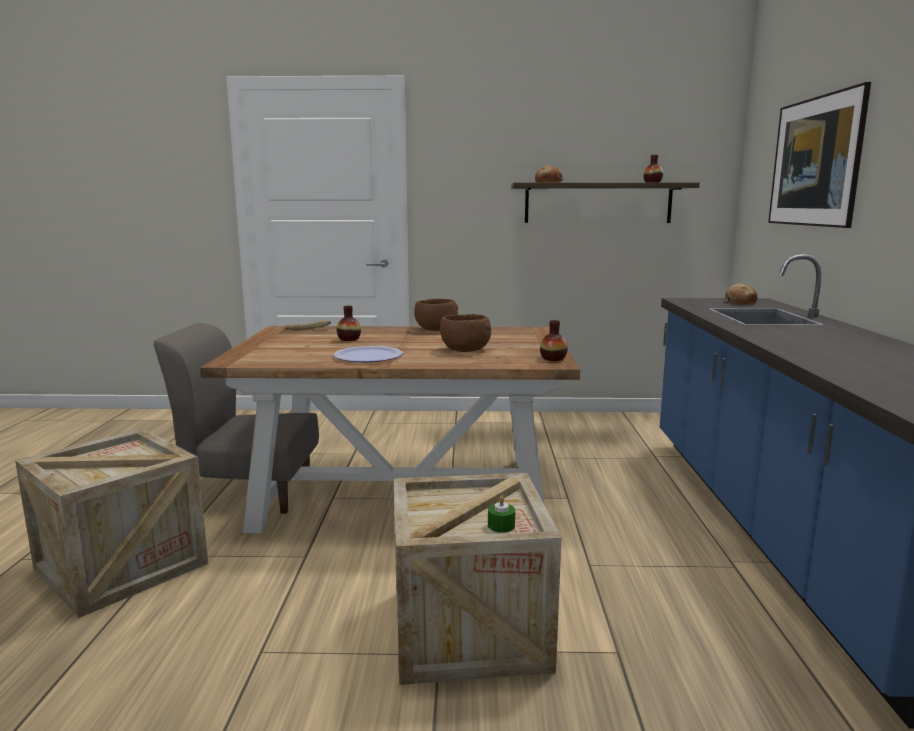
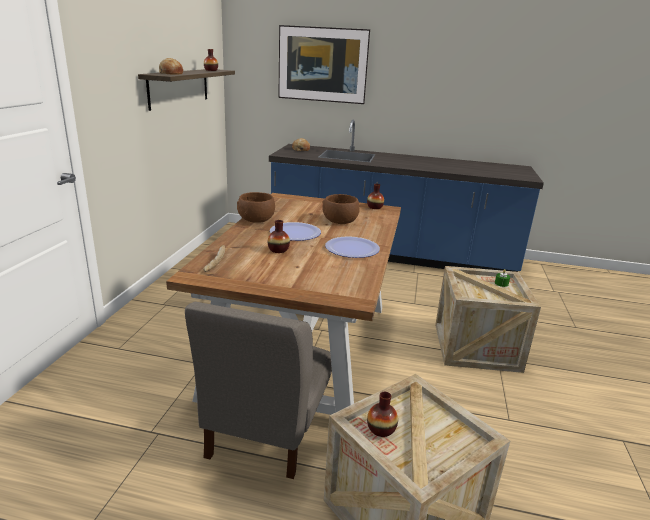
camera: 80 degrees left, 10 degrees up
none -> plate [270,222,321,241]
none -> vase [367,392,398,437]

